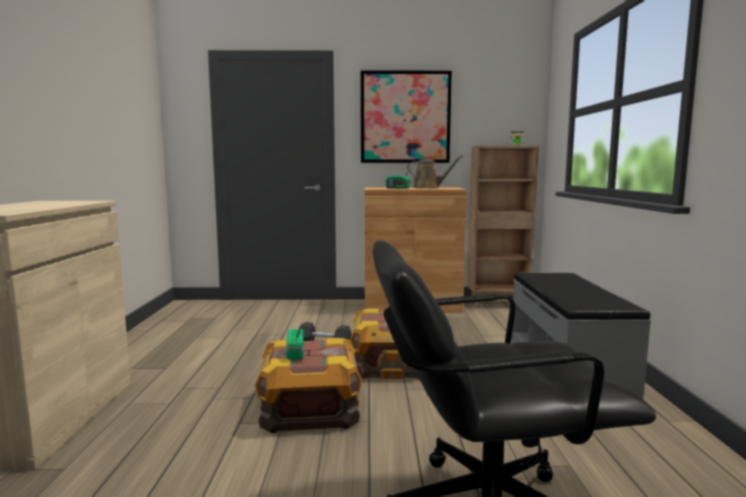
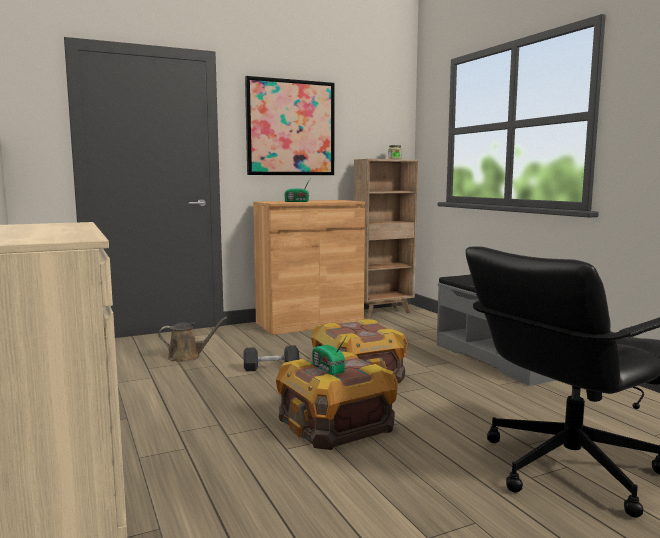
camera: 25 degrees left, 0 degrees up
brown watering can [407,155,463,189] -> brown watering can moved to [158,317,227,362]

